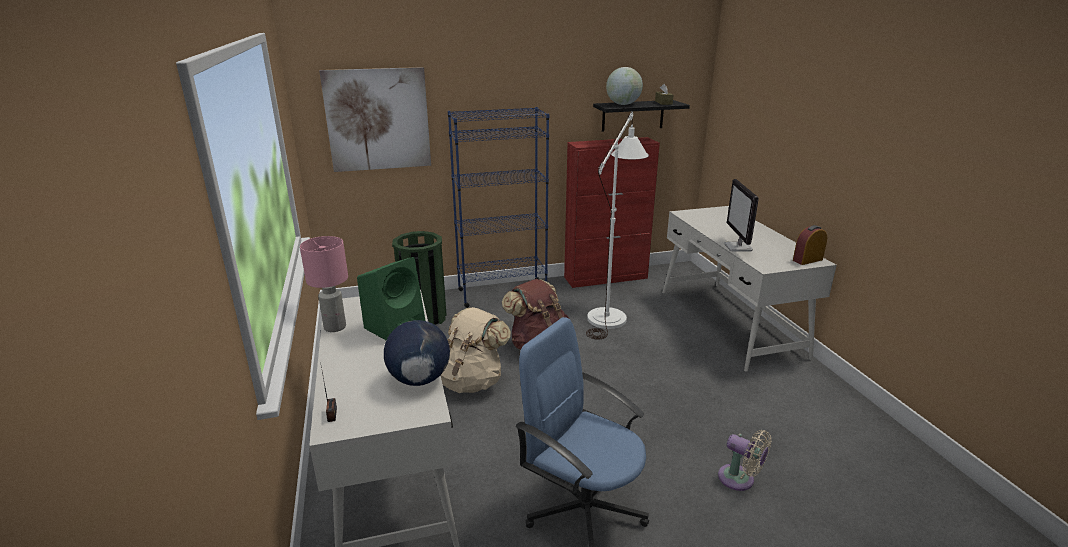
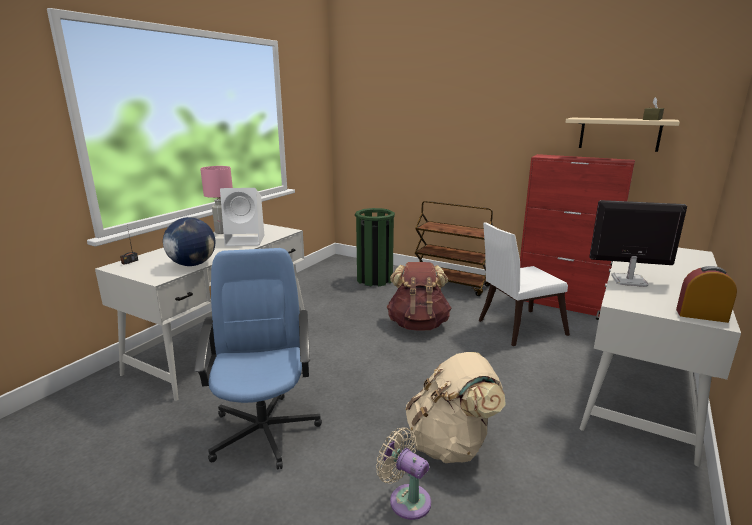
camera: 45 degrees right, 5 degrees down
picture [319,67,431,172] -> none
green speaker [357,257,426,340] -> white speaker [220,188,265,246]
beige backpack [441,307,511,393] -> beige backpack moved to [405,352,506,463]
blue bookcase [448,107,549,308] -> brown cart [415,201,493,296]
white floor lamp [586,111,649,339] -> white chair [478,222,570,346]
black shelf [593,100,690,132] -> beige shelf [565,118,680,152]
globe [606,67,643,105] -> none
beige fan [718,430,771,491] -> beige fan turned 135 degrees clockwise [376,427,431,520]
monitor [724,179,759,252] -> monitor turned 60 degrees clockwise [589,200,687,287]

